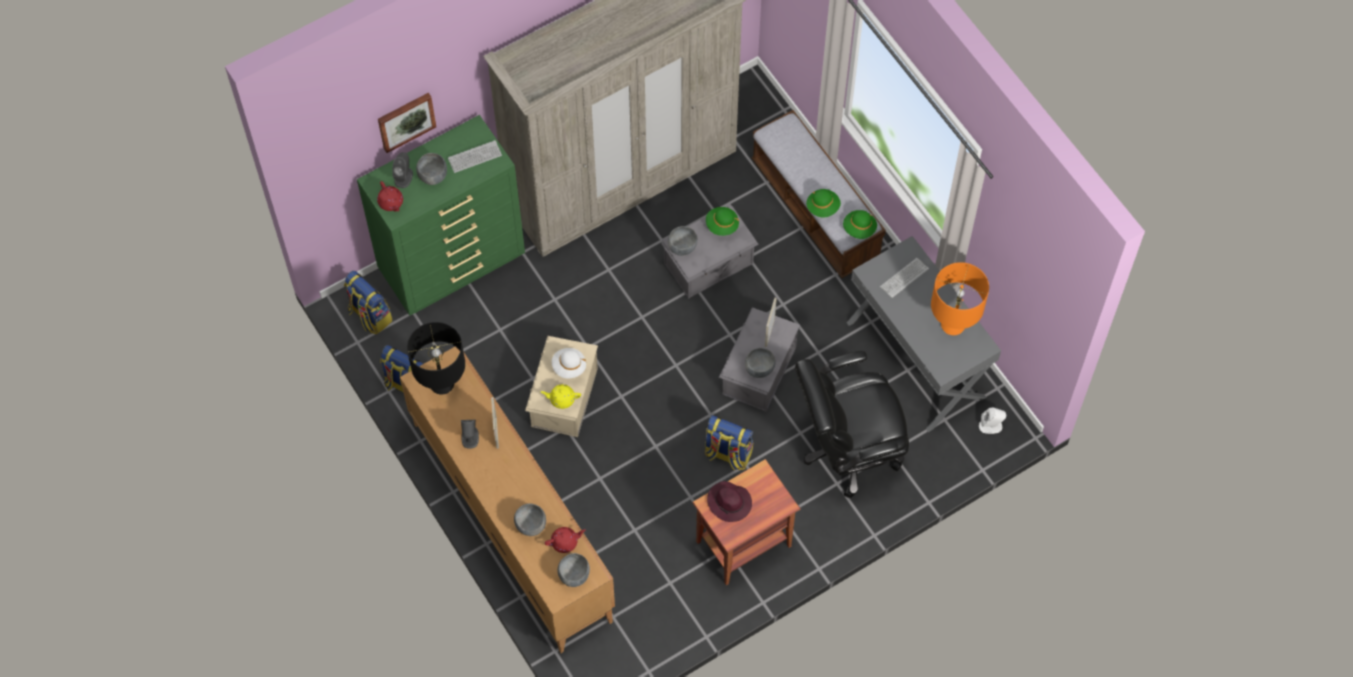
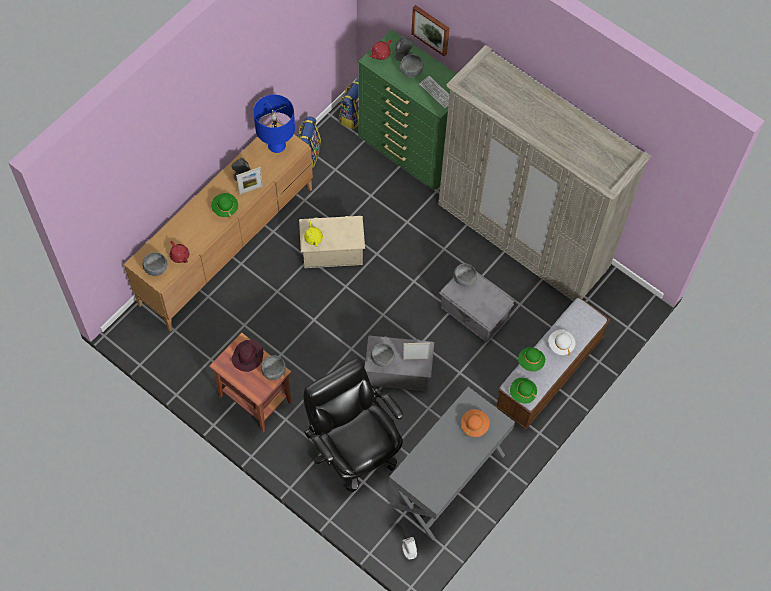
camera: 70 degrees right, 0 degrees up
black table lamp [407,322,465,394] -> blue table lamp [253,94,295,153]
grey bowl [514,504,546,536] -> grey bowl moved to [261,355,286,380]
white hat [552,348,586,378] -> white hat moved to [548,329,575,356]
backpack [704,415,753,471] -> none
green hat [706,207,739,236] -> green hat moved to [211,193,238,219]
keyboard [880,258,929,298] -> orange hat [461,409,490,437]
orange table lamp [931,262,989,335] -> none

